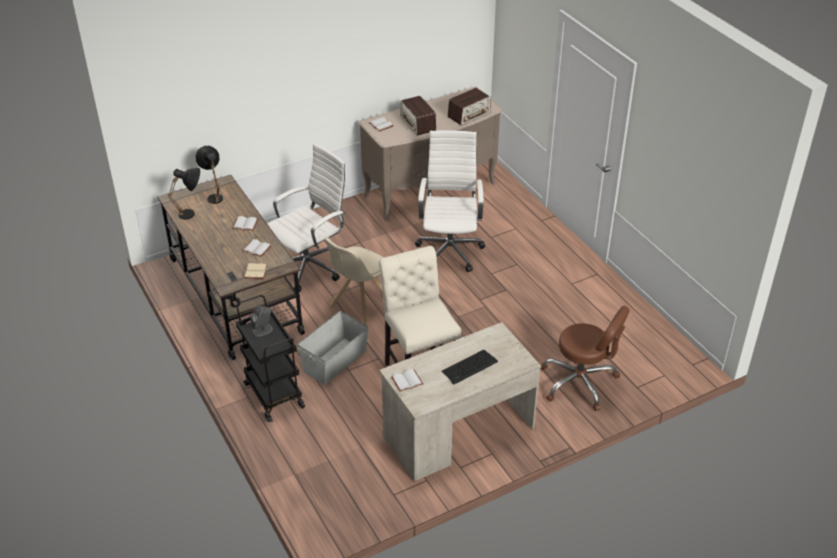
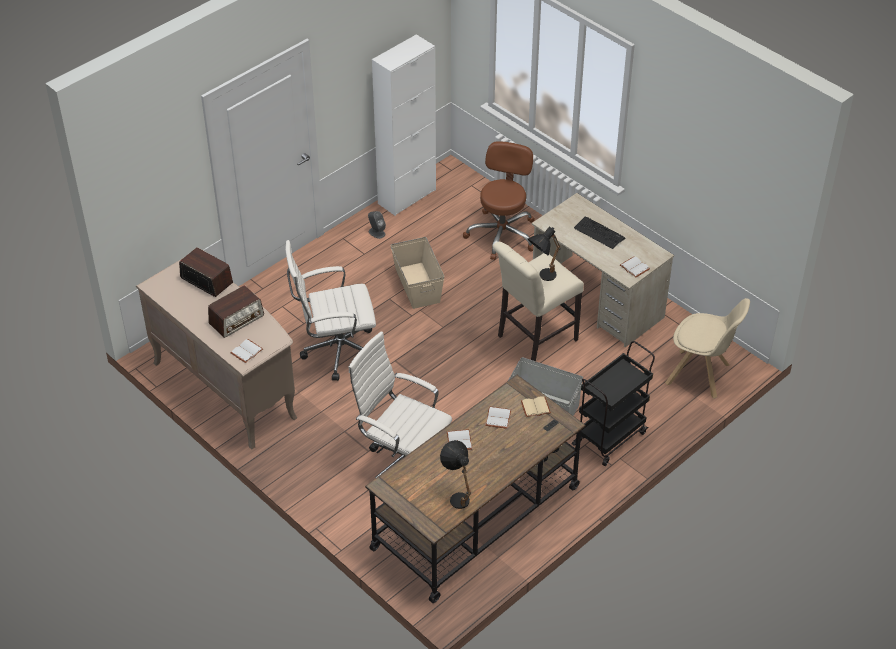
camera: 105 degrees left, 5 degrees up
black table lamp [196,146,223,204] -> black table lamp moved to [528,227,561,281]
grey speaker [251,306,273,337] -> grey speaker moved to [368,211,386,239]
beige chair [325,237,384,325] -> beige chair moved to [665,298,750,399]
none -> white cabinet [372,34,436,216]
none -> beige storage box [390,237,445,309]

